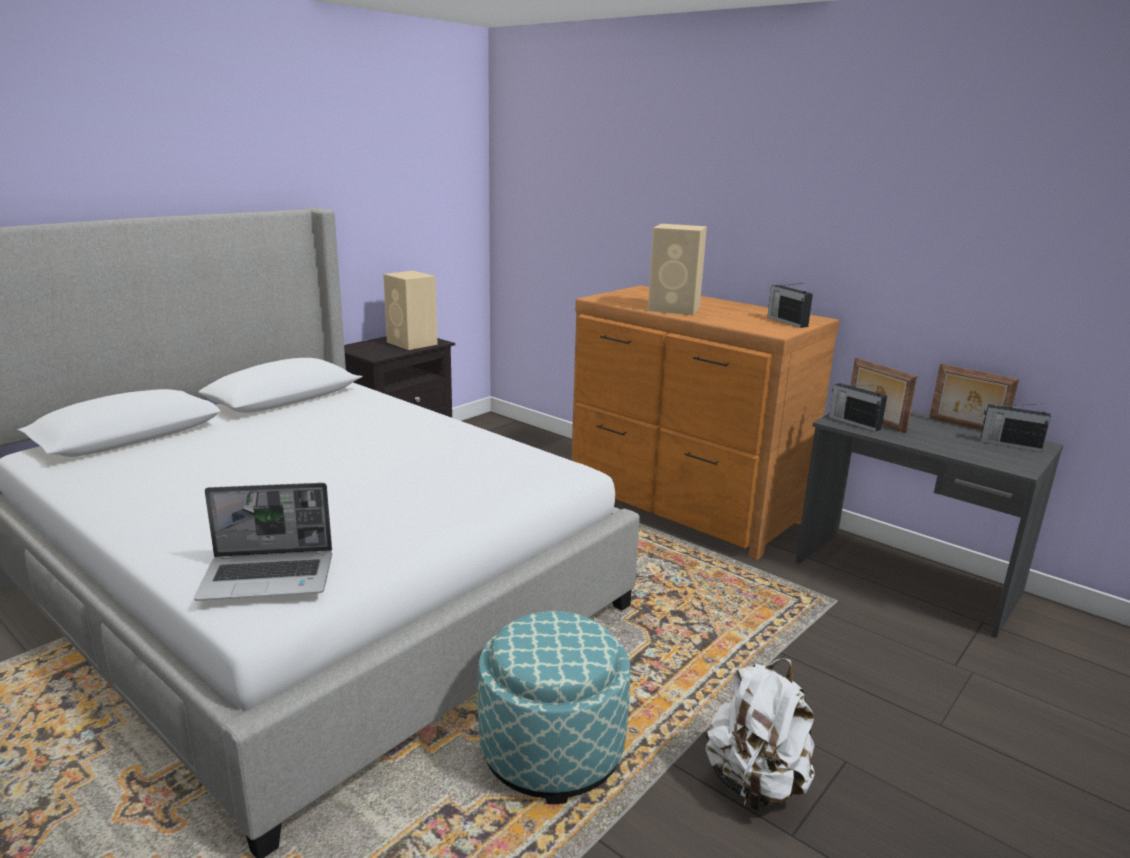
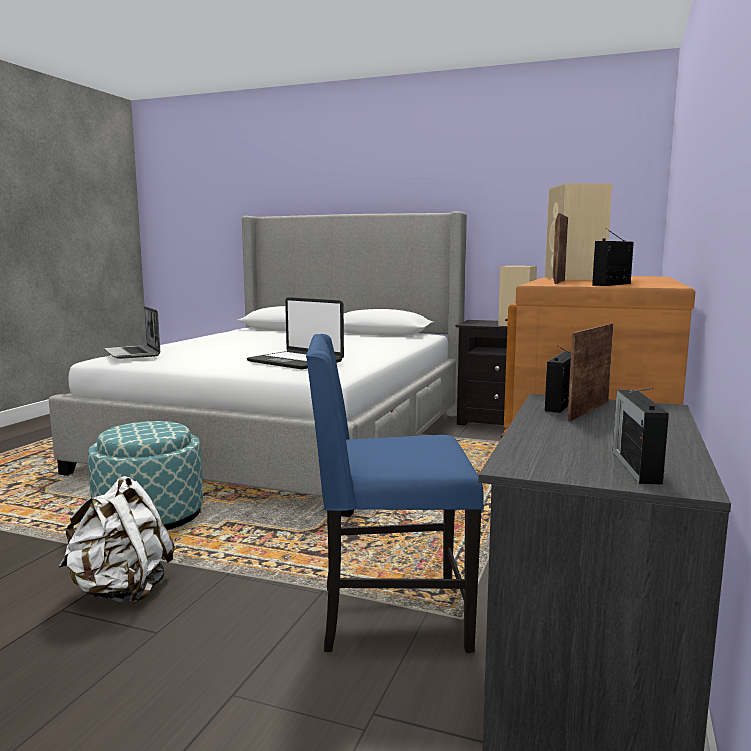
camera: 70 degrees right, 10 degrees down
picture frame [929,363,1019,430] -> picture frame moved to [553,213,568,284]
none -> laptop [247,297,344,369]
none -> blue chair [306,334,484,653]

